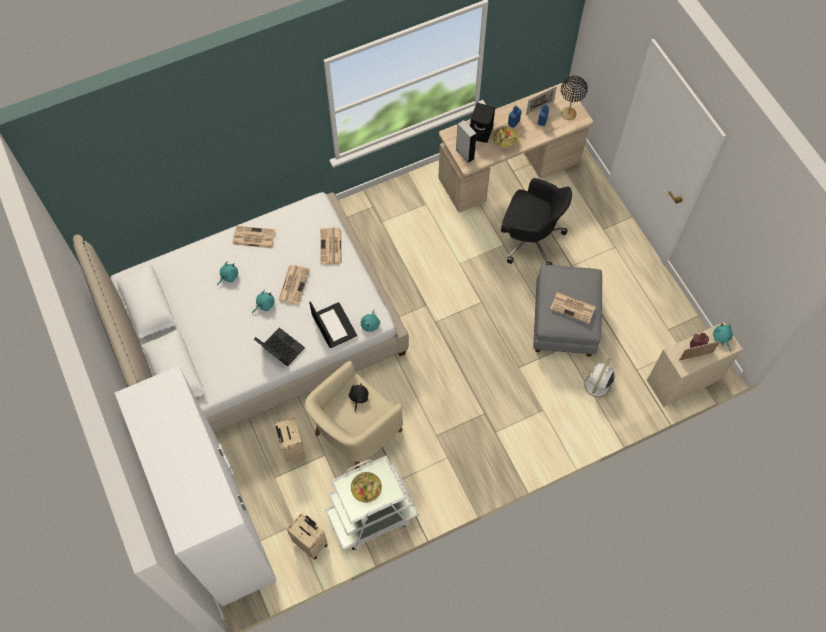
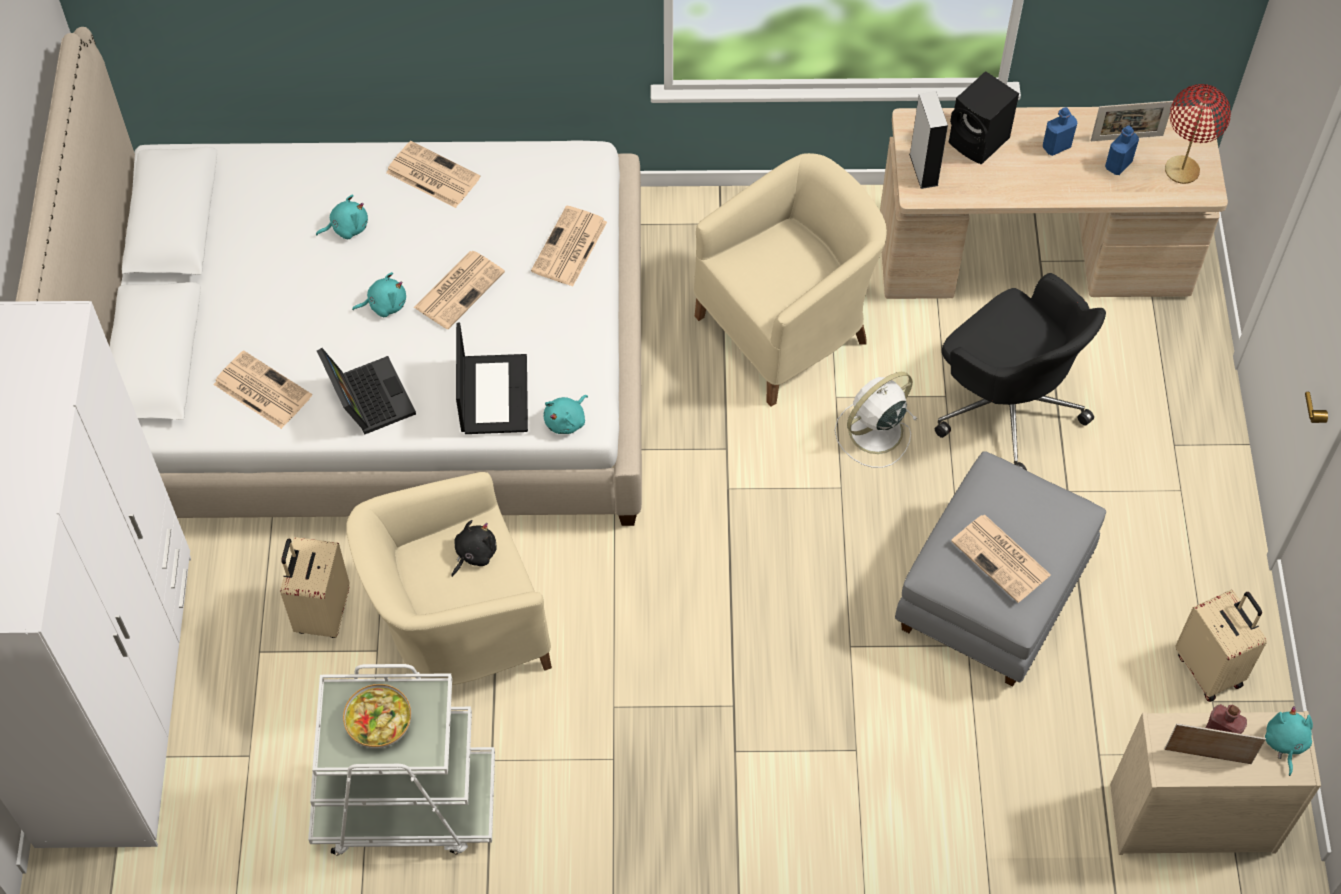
camera: 25 degrees right, 5 degrees down
beige suitcase [287,513,328,559] -> beige suitcase moved to [1176,590,1267,702]
bowl [492,126,519,149] -> none
black table lamp [561,76,588,120] -> red table lamp [1165,84,1231,184]
white fan [578,358,615,404] -> white fan moved to [834,372,918,468]
none -> newspaper [213,350,312,429]
none -> beige armchair [694,153,887,407]

